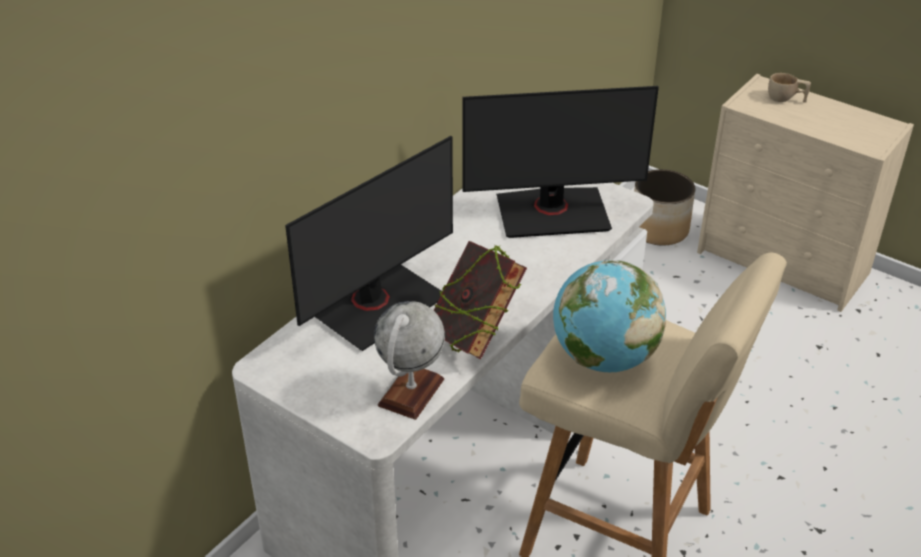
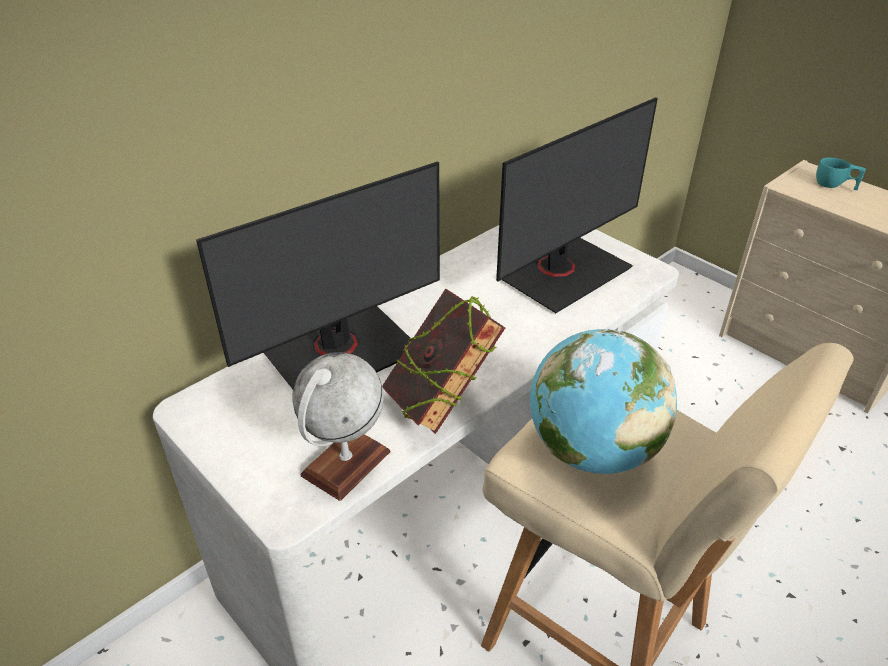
camera: 10 degrees right, 0 degrees up
monitor [462,86,659,238] -> monitor turned 45 degrees counterclockwise [496,97,658,313]
planter [634,169,695,246] -> none
beige cup [768,73,811,103] -> turquoise cup [816,158,866,190]

